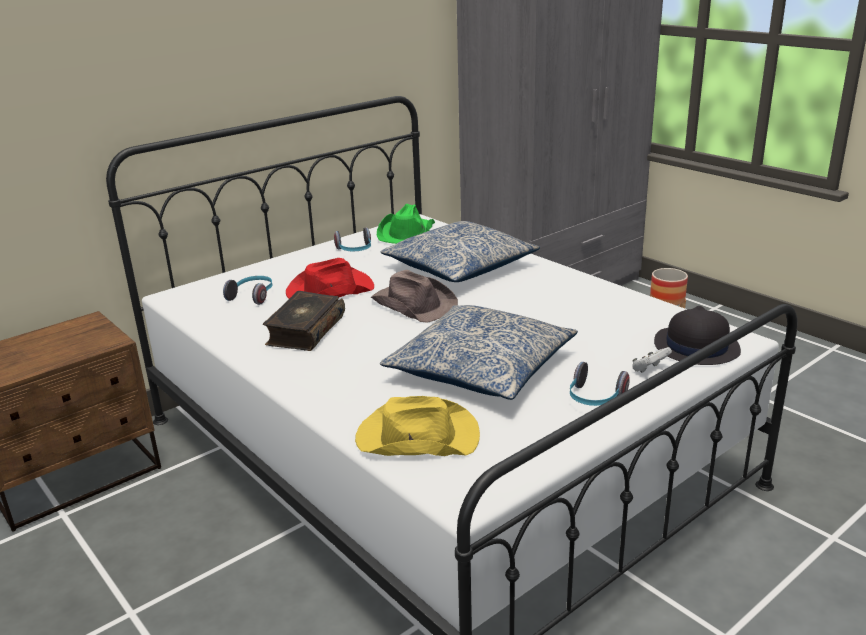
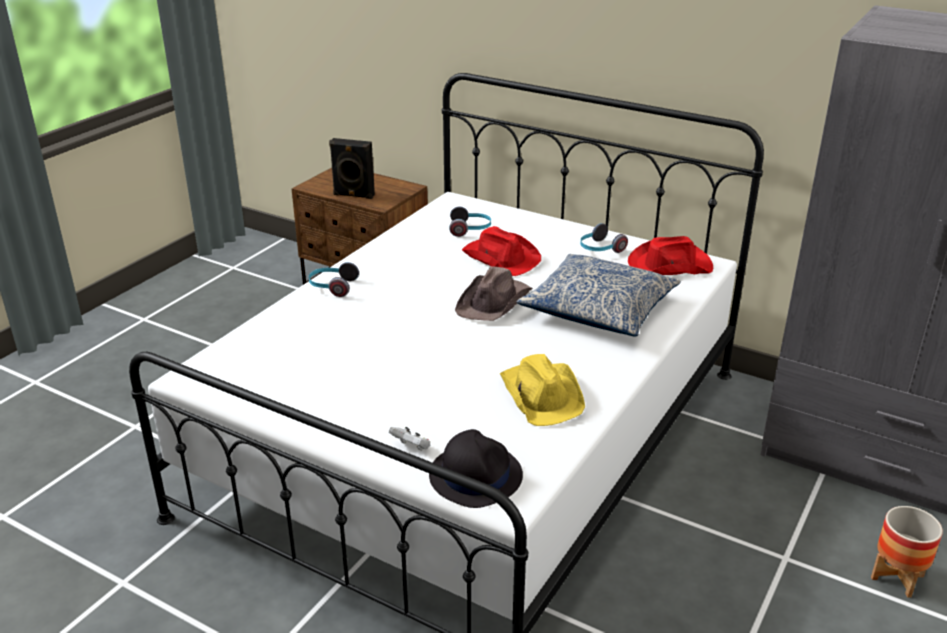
camera: 70 degrees right, 5 degrees up
book [263,291,345,351] -> none
yellow hat [355,396,480,456] -> yellow hat moved to [500,354,585,426]
green hat [377,204,435,244] -> red hat [628,236,713,275]
pillow [380,305,578,400] -> none
headphones [570,362,630,406] -> headphones moved to [309,262,359,297]
none -> black speaker [329,138,375,199]

